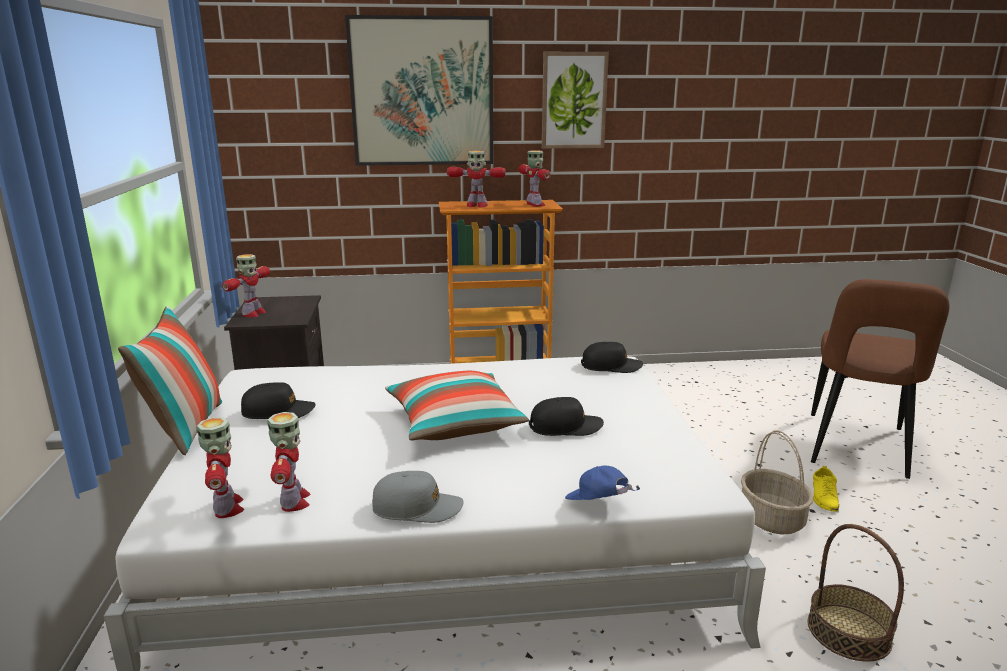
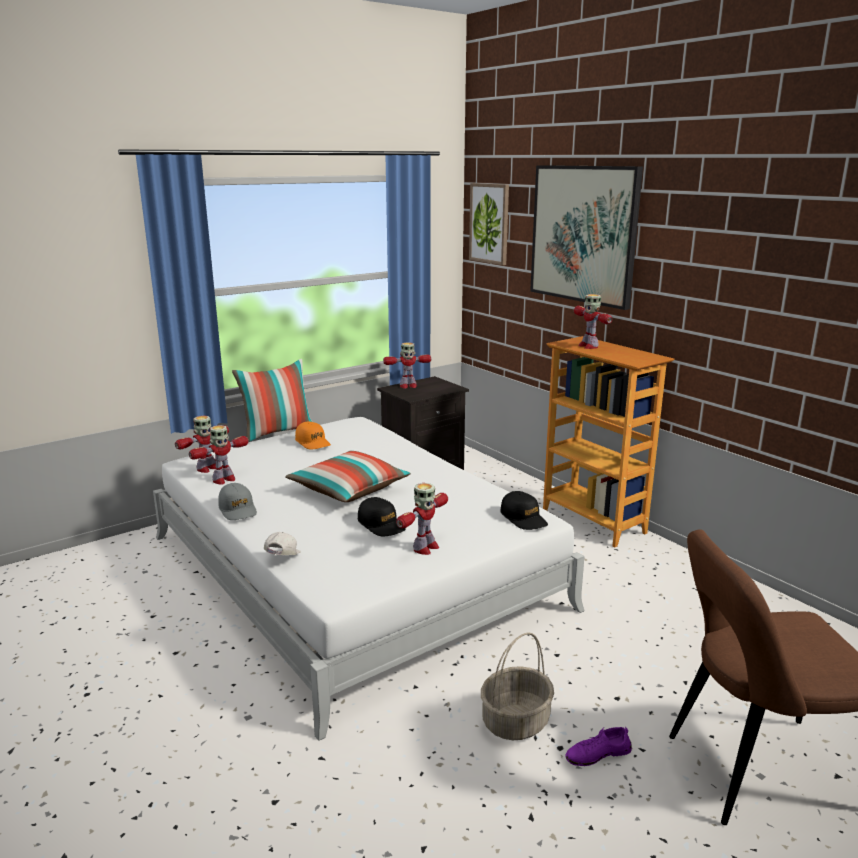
camera: 60 degrees right, 0 degrees up
black cap [241,382,316,419] -> orange cap [295,421,331,450]
toy robot [519,150,551,207] -> toy robot moved to [396,483,448,555]
picture [542,52,609,149] -> picture moved to [469,183,509,265]
blue cap [565,465,640,500] -> white cap [264,532,301,556]
basket [807,524,904,662] -> none
yellow shoe [813,466,839,512] -> purple shoe [565,727,632,766]

